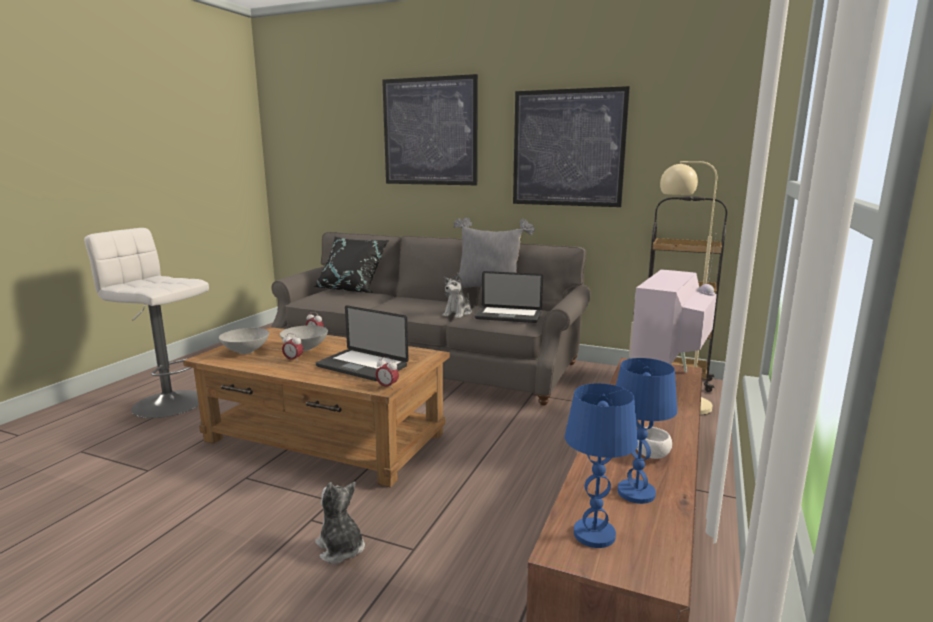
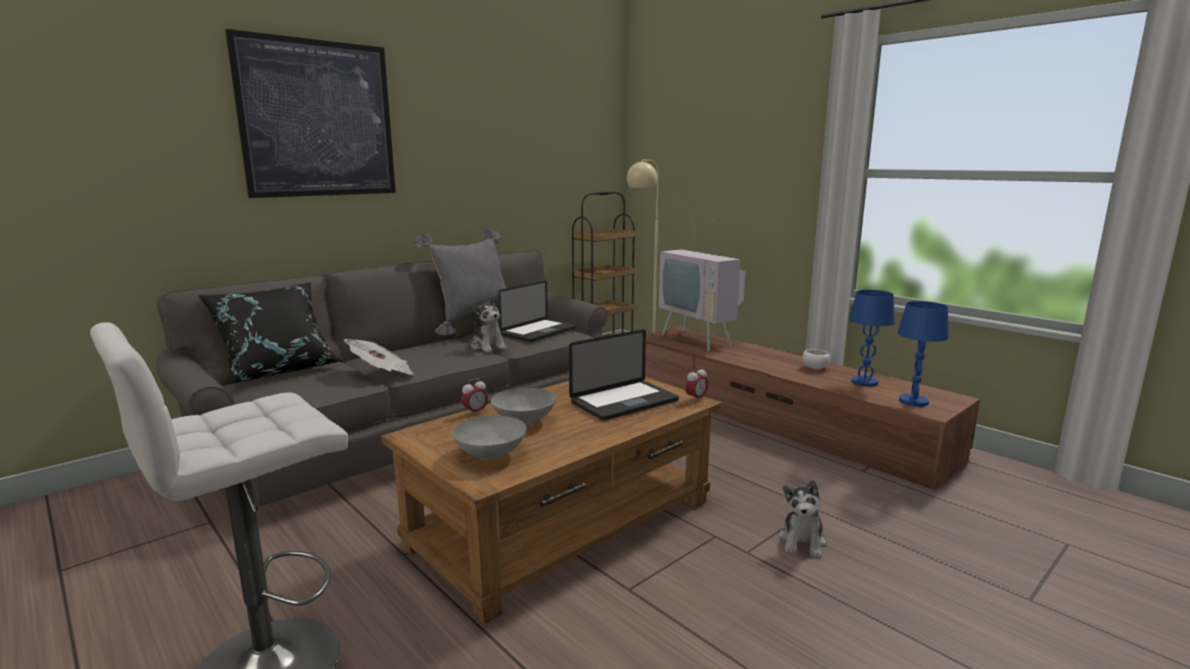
camera: 65 degrees left, 0 degrees up
alarm clock [282,333,303,362] -> none
plush toy [315,482,365,564] -> plush toy turned 60 degrees counterclockwise [779,480,826,558]
picture [513,86,630,207] -> none
none -> newspaper [344,339,413,375]

